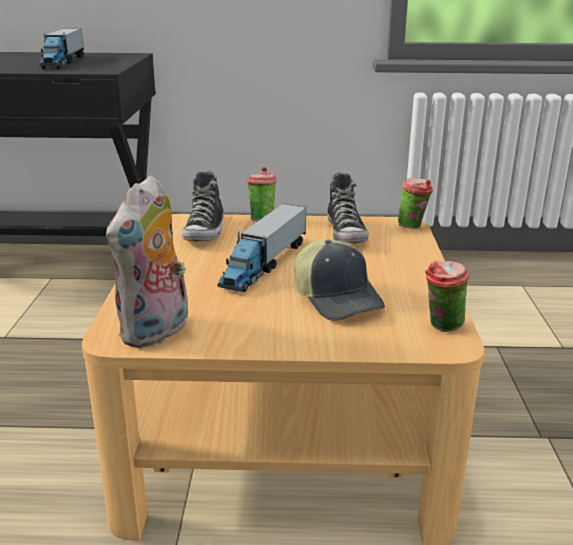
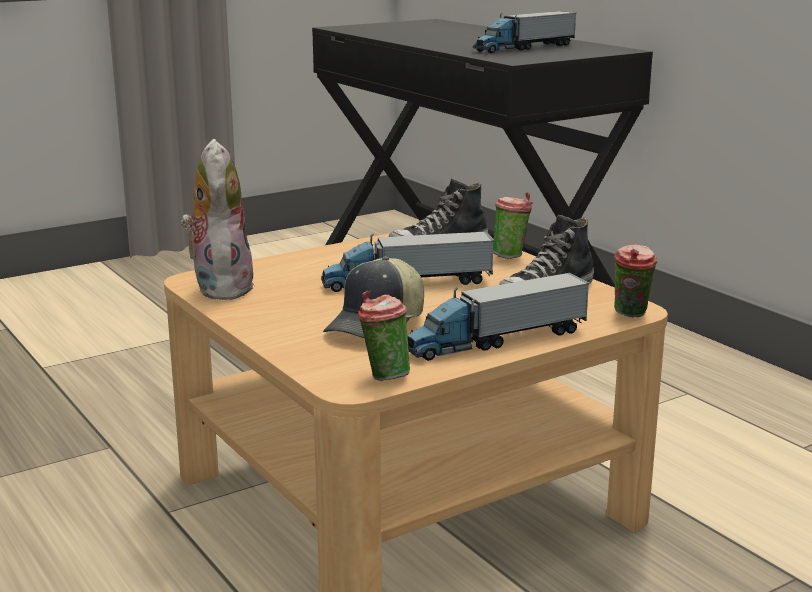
camera: 55 degrees right, 5 degrees down
plush toy [106,175,188,348] -> plush toy turned 90 degrees clockwise [180,139,255,300]
none -> toy truck [408,273,590,361]

